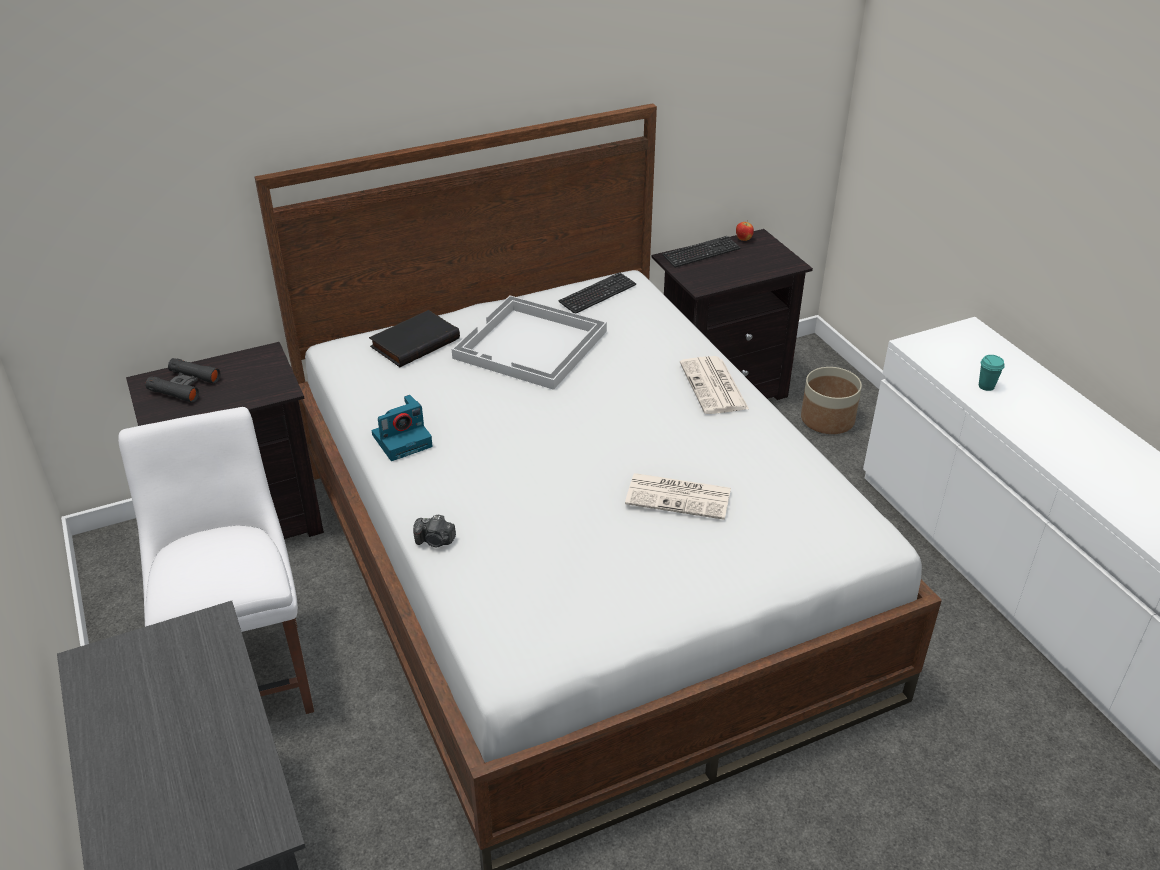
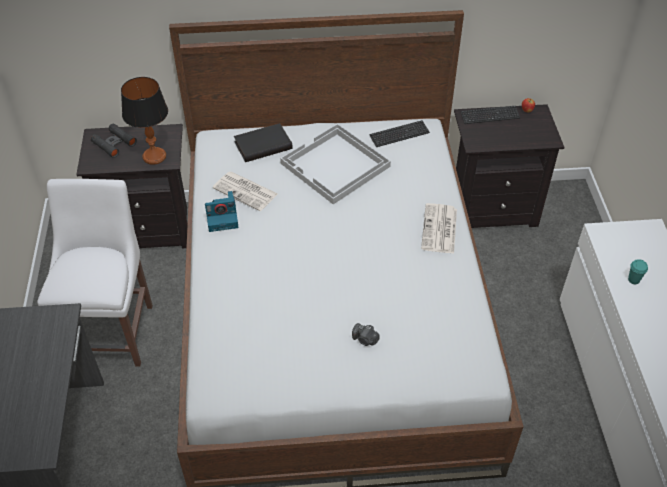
camera: 20 degrees right, 10 degrees up
camera [413,515,456,547] -> camera moved to [352,323,379,346]
newspaper [625,473,731,520] -> newspaper moved to [213,172,278,211]
planter [801,367,862,434] -> none
none -> table lamp [121,77,168,165]

